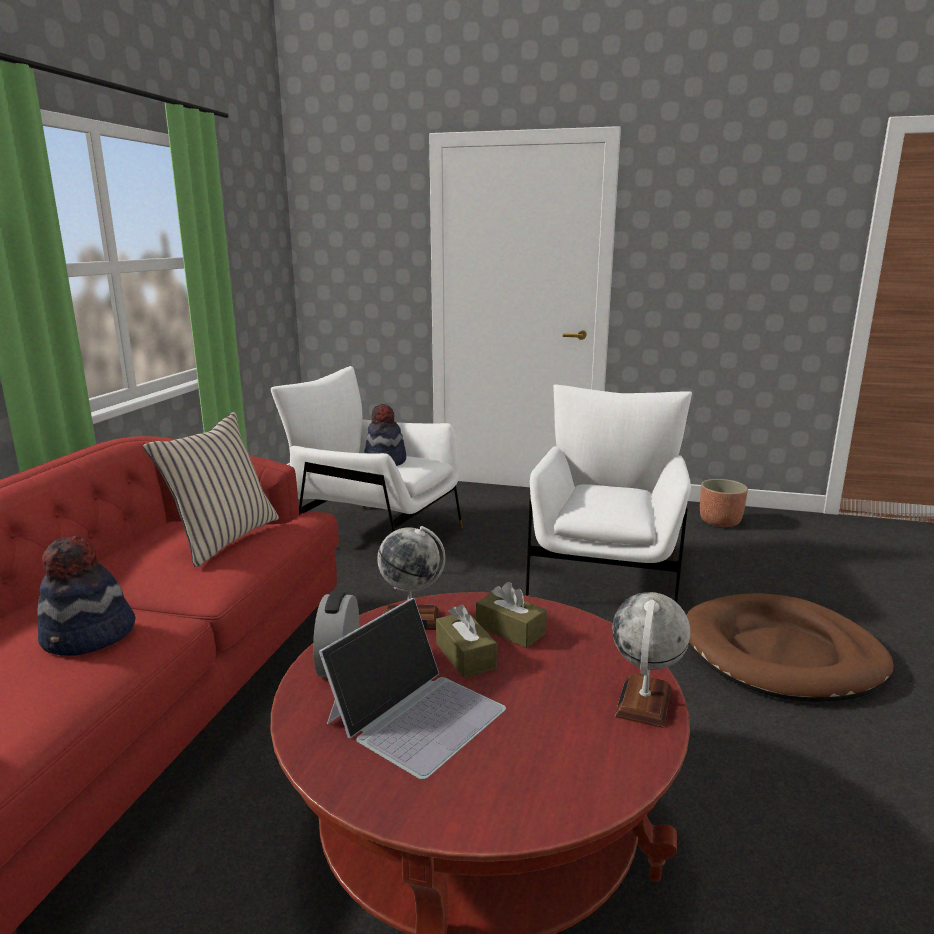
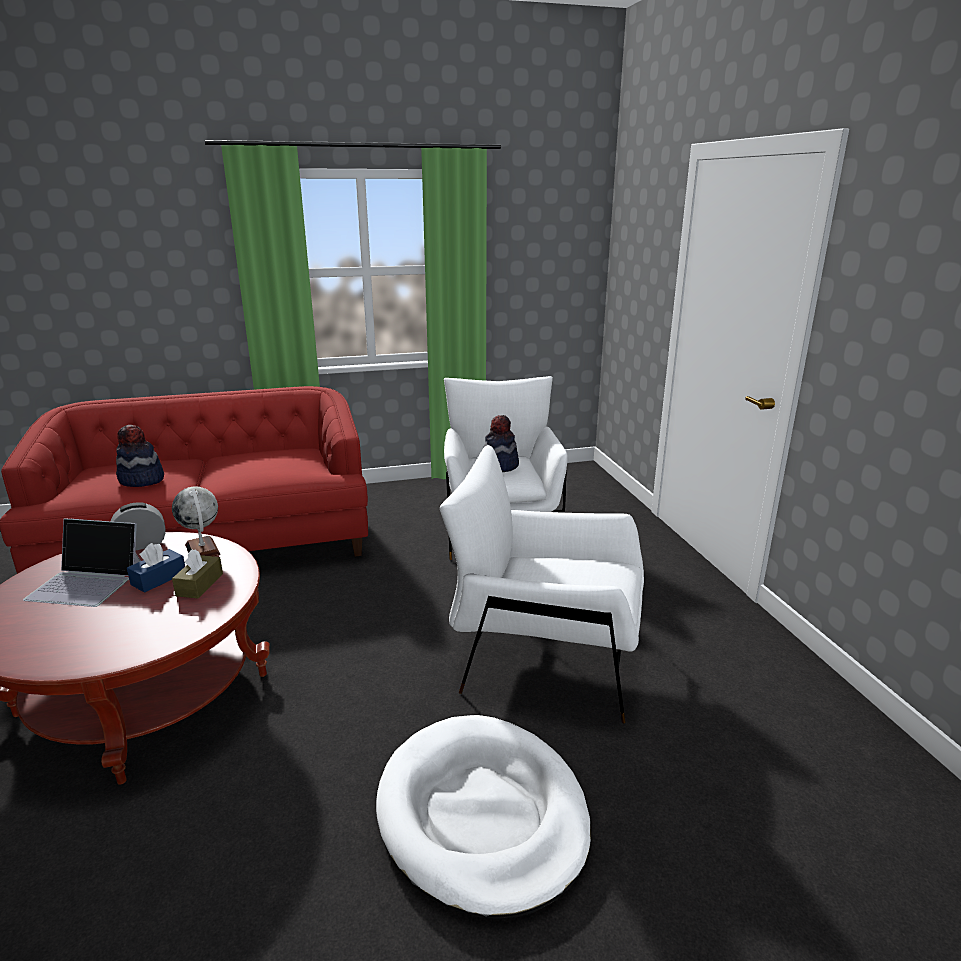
camera: 60 degrees right, 5 degrees up
beige pillow [143,412,279,567] -> none
brown tissue box [436,605,497,678] -> blue tissue box [127,543,185,593]
white armchair [526,384,692,603] -> white armchair turned 150 degrees counterclockwise [440,445,644,723]
globe [612,592,690,728] -> none
brown dog bed [686,593,894,702] -> white dog bed [376,715,591,919]
planter [700,479,748,527] -> none

